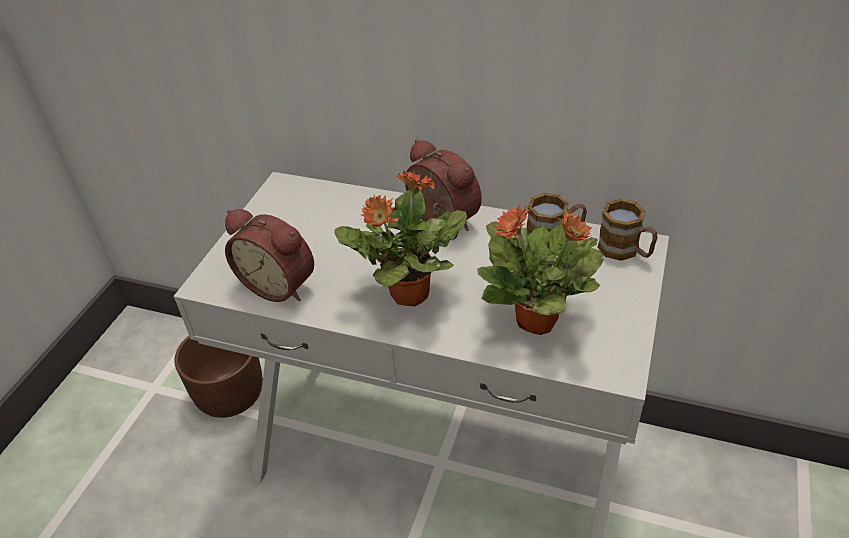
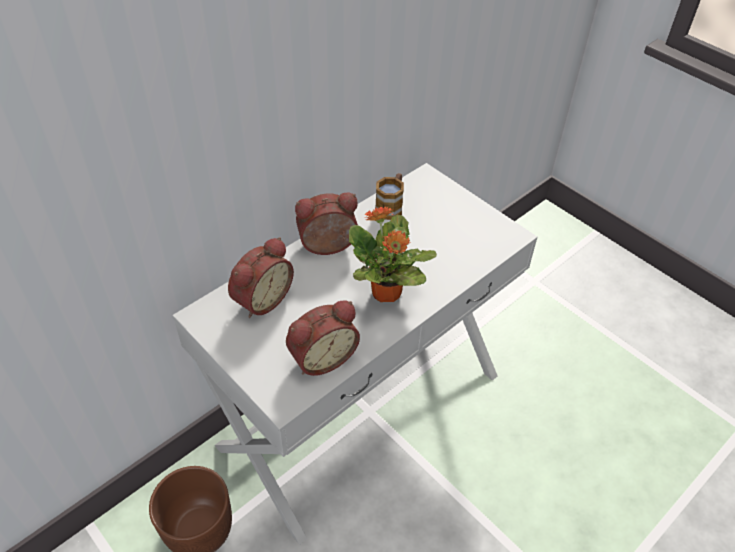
camera: 65 degrees left, 5 degrees up
potted plant [477,205,604,335] -> none
mug [598,199,658,261] -> none
none -> alarm clock [228,237,294,318]

